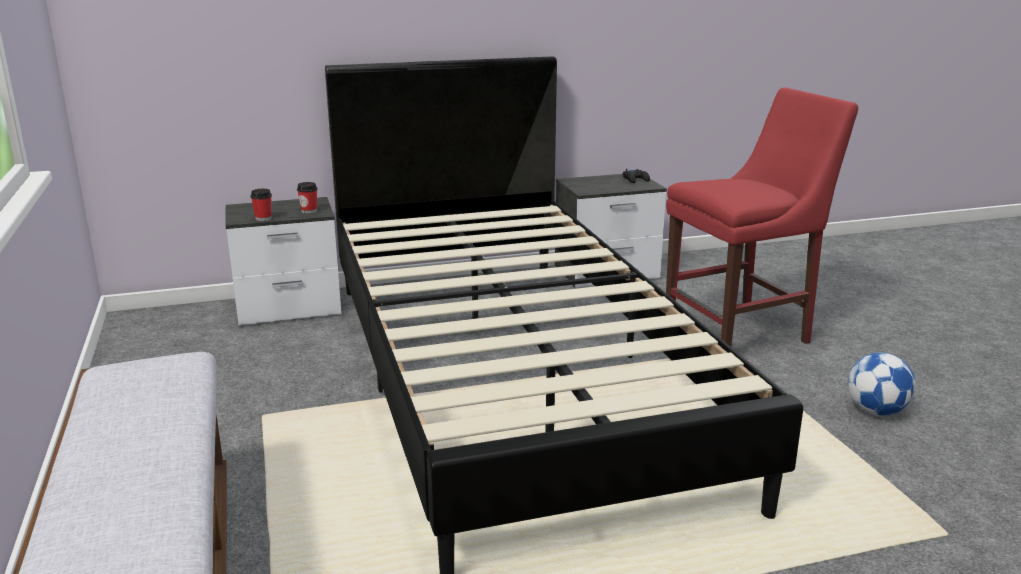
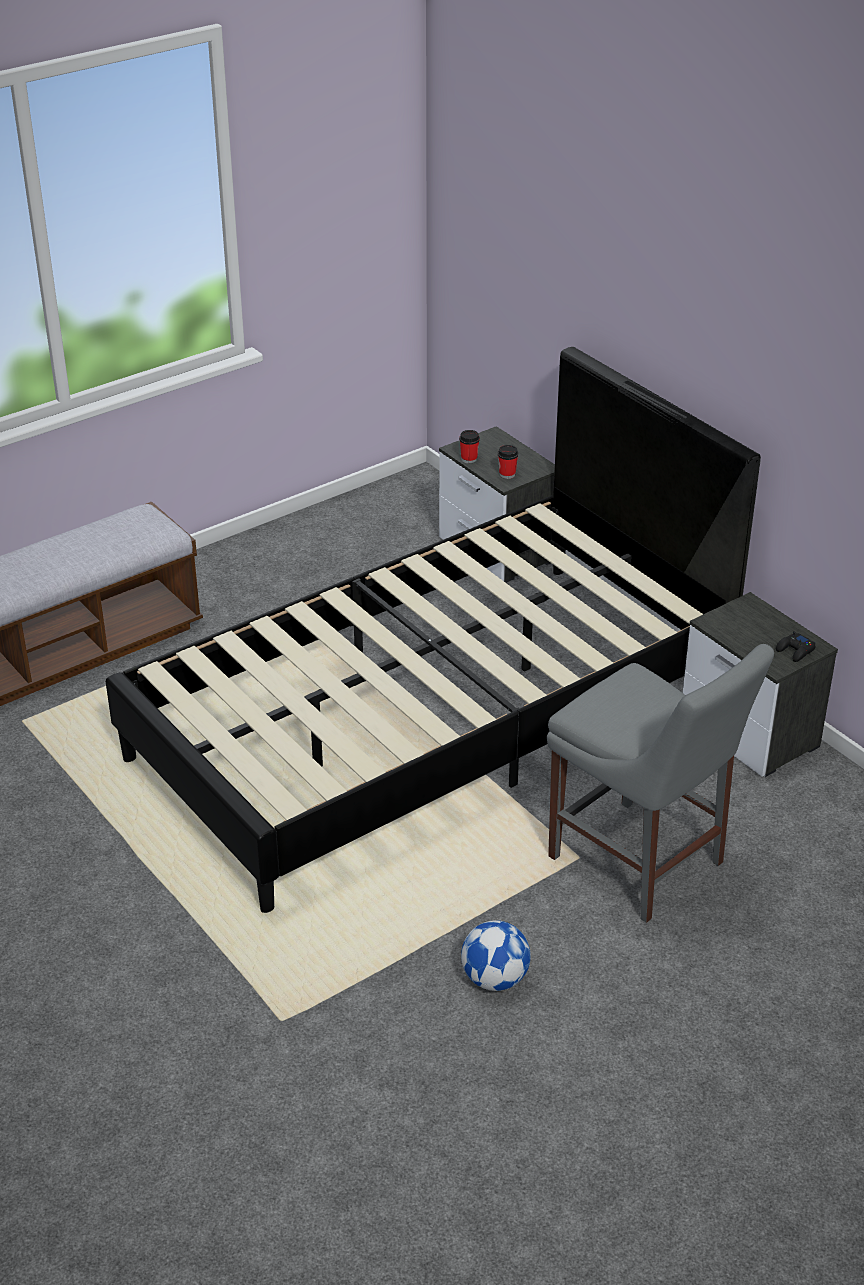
camera: 70 degrees right, 15 degrees up
red chair [666,88,858,347] -> grey chair [547,644,774,923]

